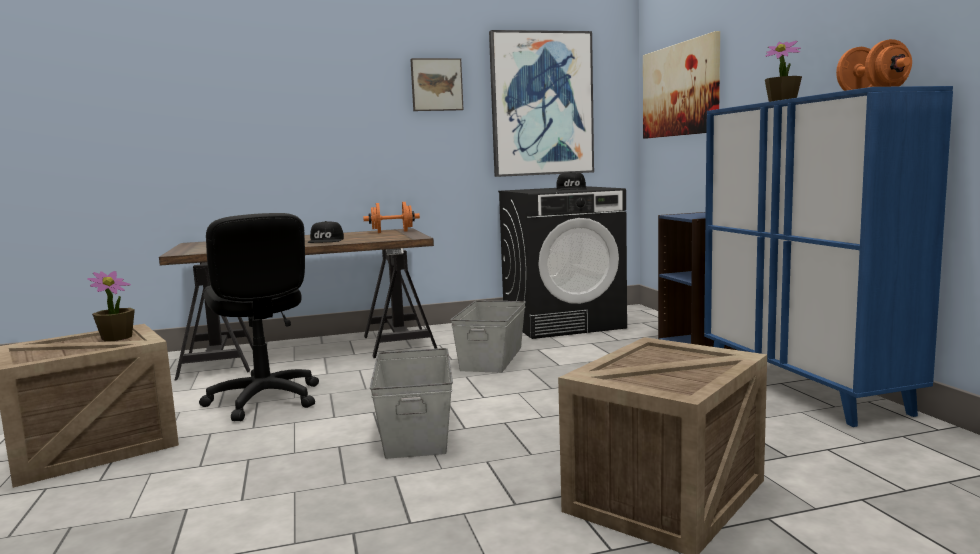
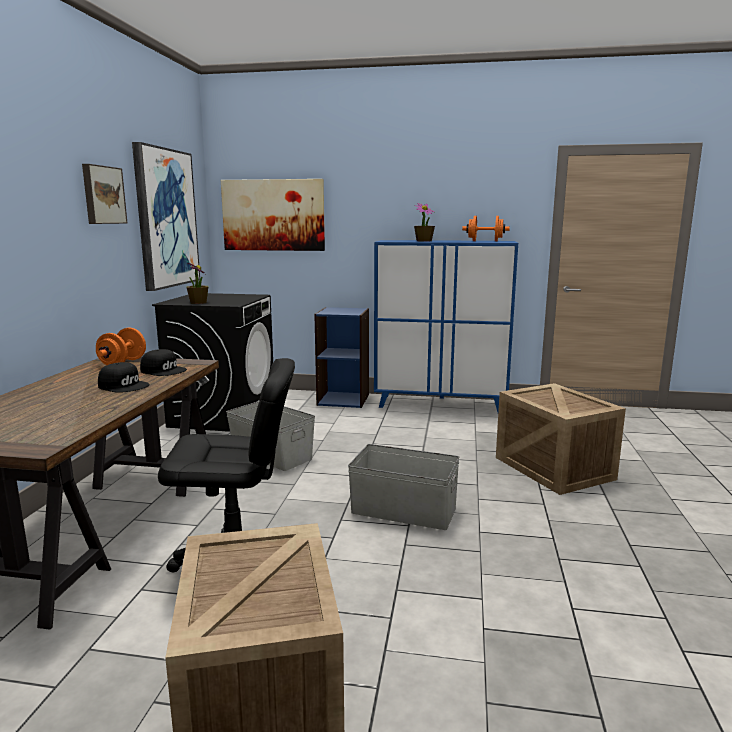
camera: 65 degrees left, 5 degrees up
potted plant [87,271,135,341] -> potted plant moved to [186,263,208,304]
black cap [556,172,587,190] -> black cap moved to [140,349,187,376]

